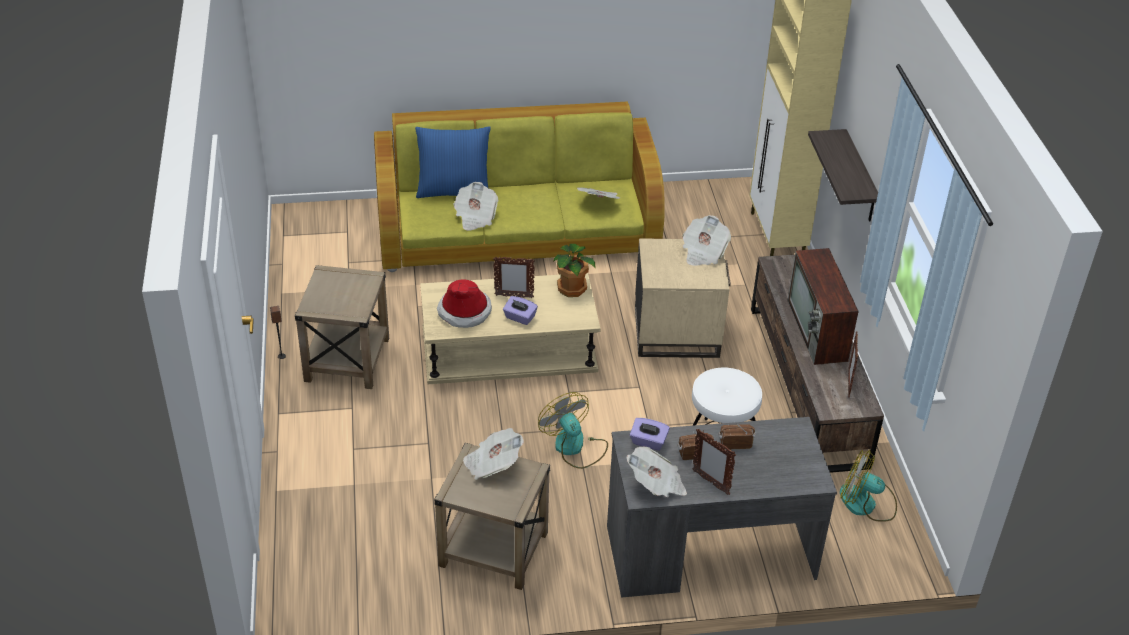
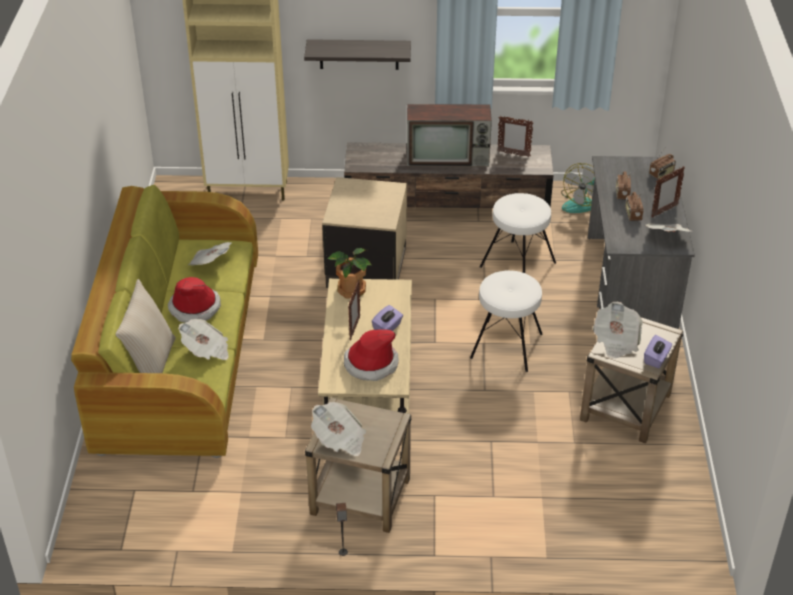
camera: 80 degrees left, 0 degrees up
blue pillow [415,126,491,198] -> beige pillow [116,279,176,373]
fan [538,392,608,469] -> white stool [470,270,543,372]
purple tissue box [630,418,670,451] -> purple tissue box moved to [644,335,672,368]
newspaper [682,215,731,266] -> newspaper moved to [311,402,366,456]
none -> hat [168,277,221,323]
none -> radio [649,148,676,179]

